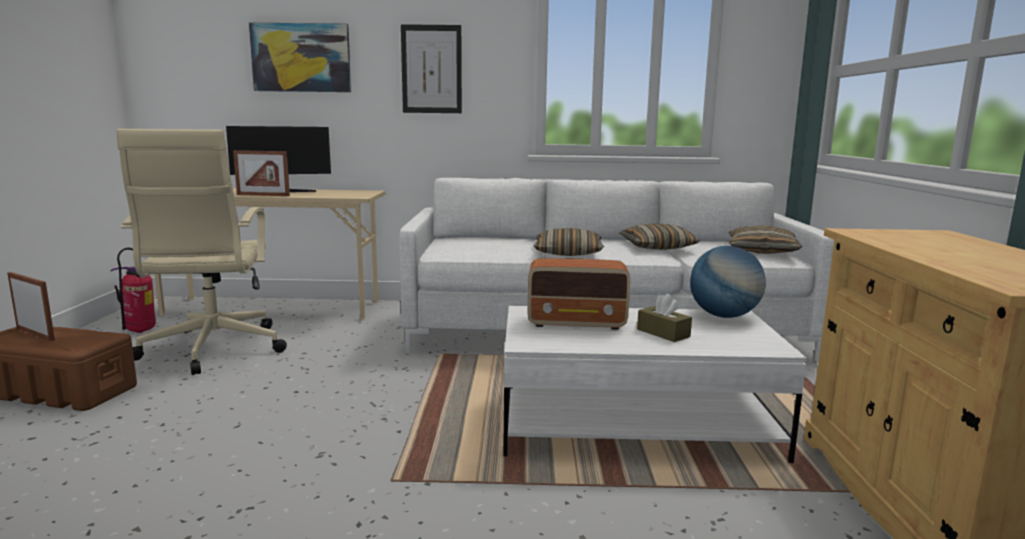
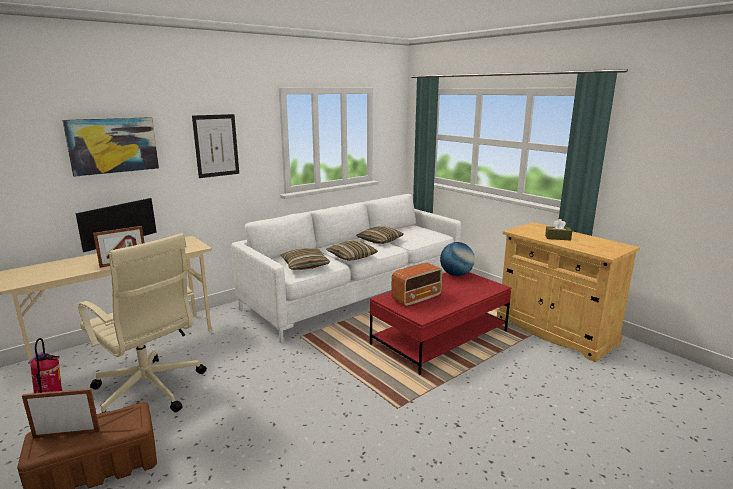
camera: 40 degrees left, 5 degrees up
white coffee table [503,306,807,463] -> red coffee table [370,272,511,375]
brown tissue box [637,294,692,342] -> brown tissue box moved to [545,219,572,240]
pillow [728,225,802,254] -> pillow moved to [280,248,330,270]

